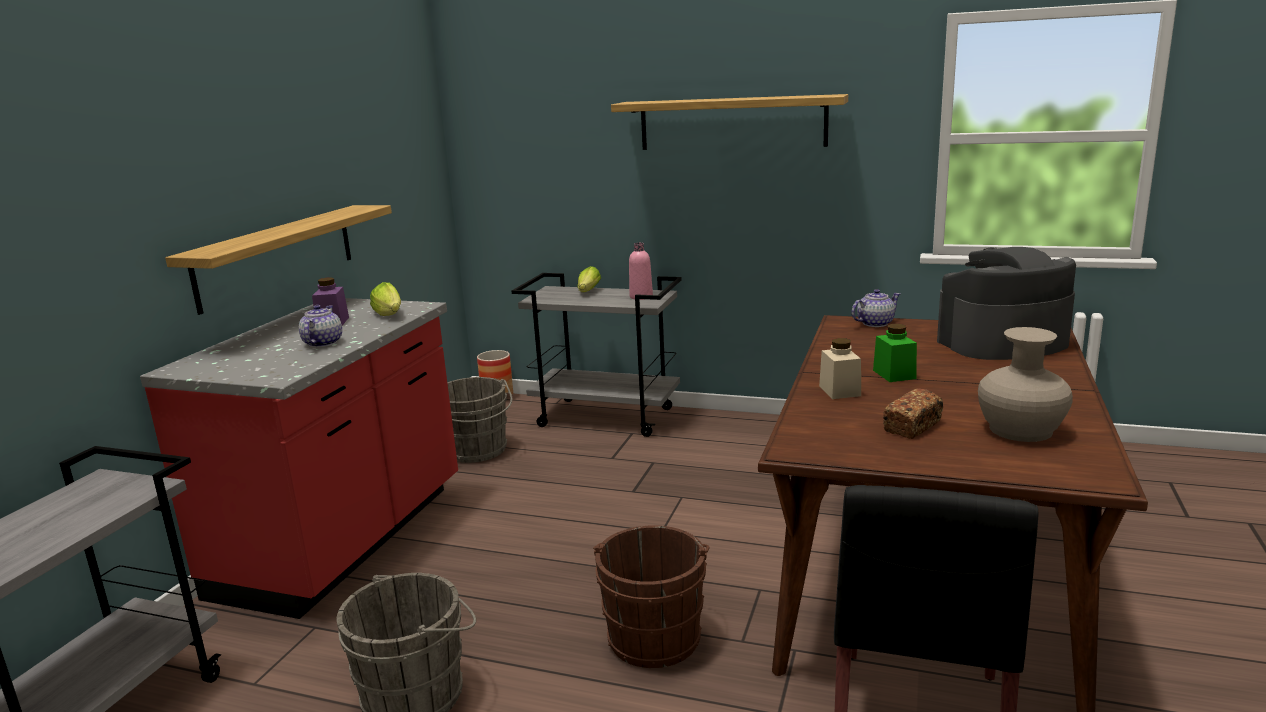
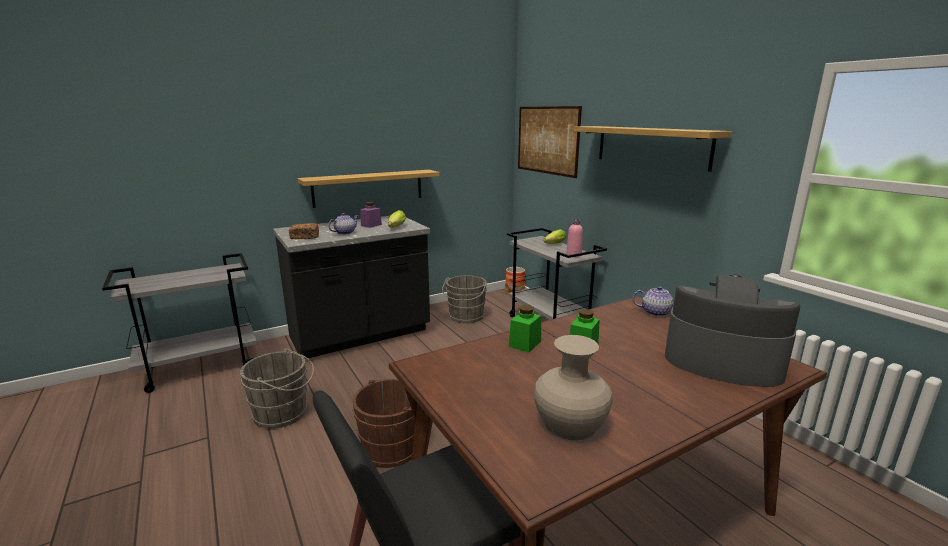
camera: 40 degrees right, 0 degrees up
red counter [140,298,458,619] -> black counter [273,216,430,359]
beige jar [819,338,861,399] -> green jar [509,305,541,353]
bread [883,388,943,439] -> bread moved to [289,223,319,239]
none -> picture [518,106,582,178]

